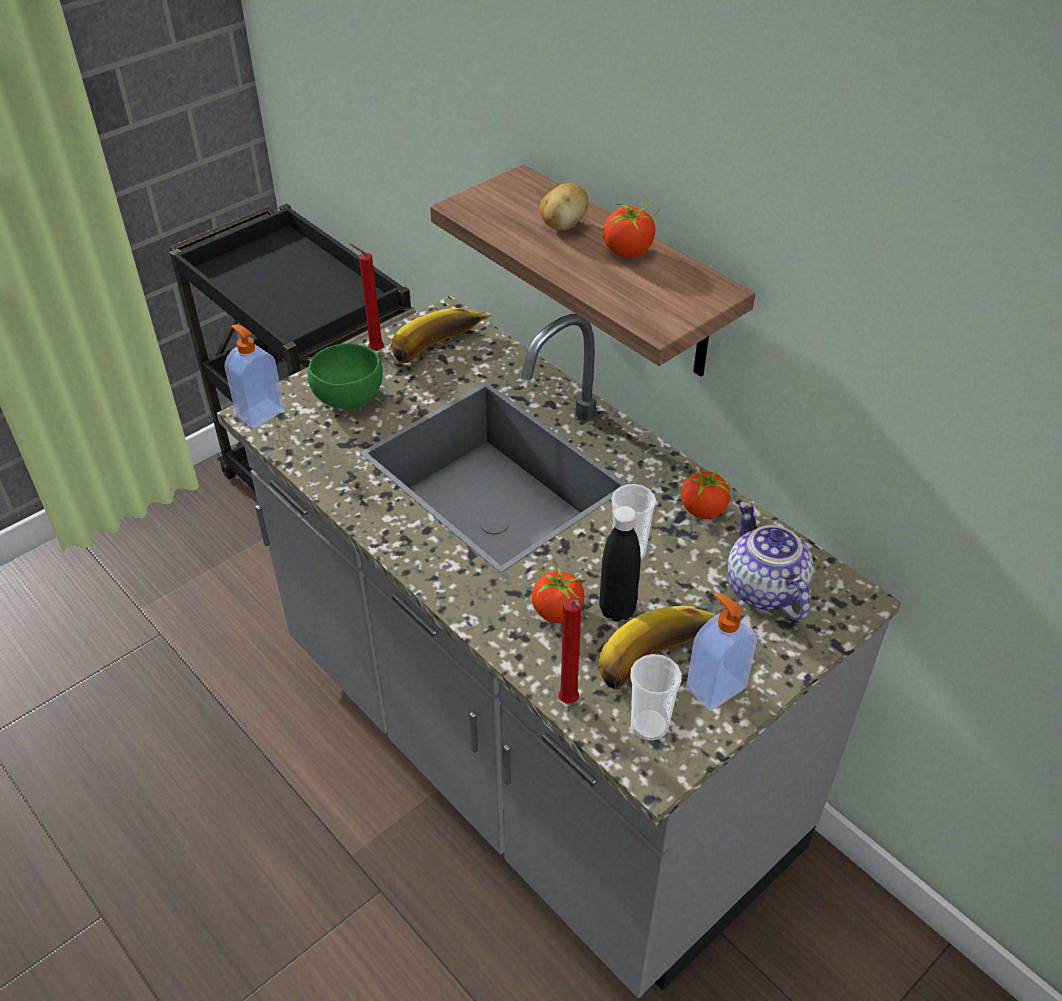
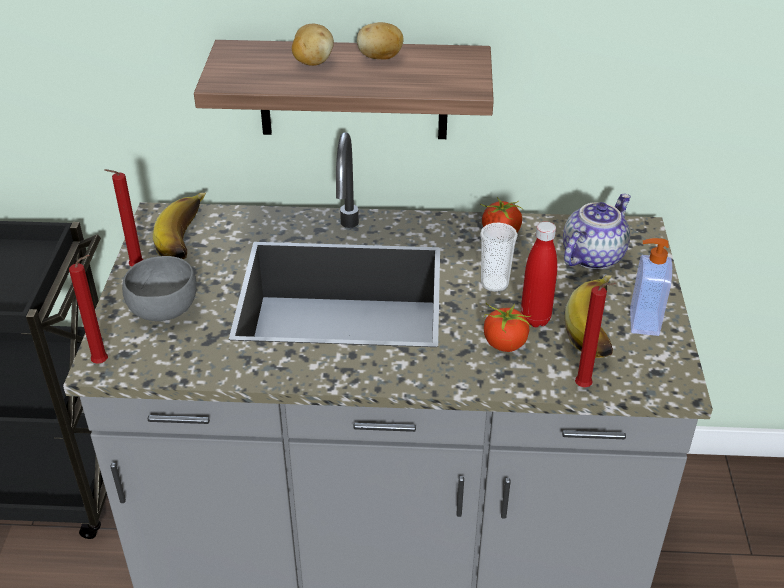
camera: 45 degrees left, 5 degrees down
soap dispenser [225,325,285,428] -> red candle [69,255,108,364]
green bowl [308,343,383,409] -> grey bowl [122,256,197,321]
black bottle [599,506,641,622] -> red bottle [521,221,557,327]
tomato [603,199,661,258] -> potato [357,22,404,60]
cup [630,654,682,741] -> none
teapot [727,501,814,621] -> teapot turned 105 degrees clockwise [563,194,631,269]

